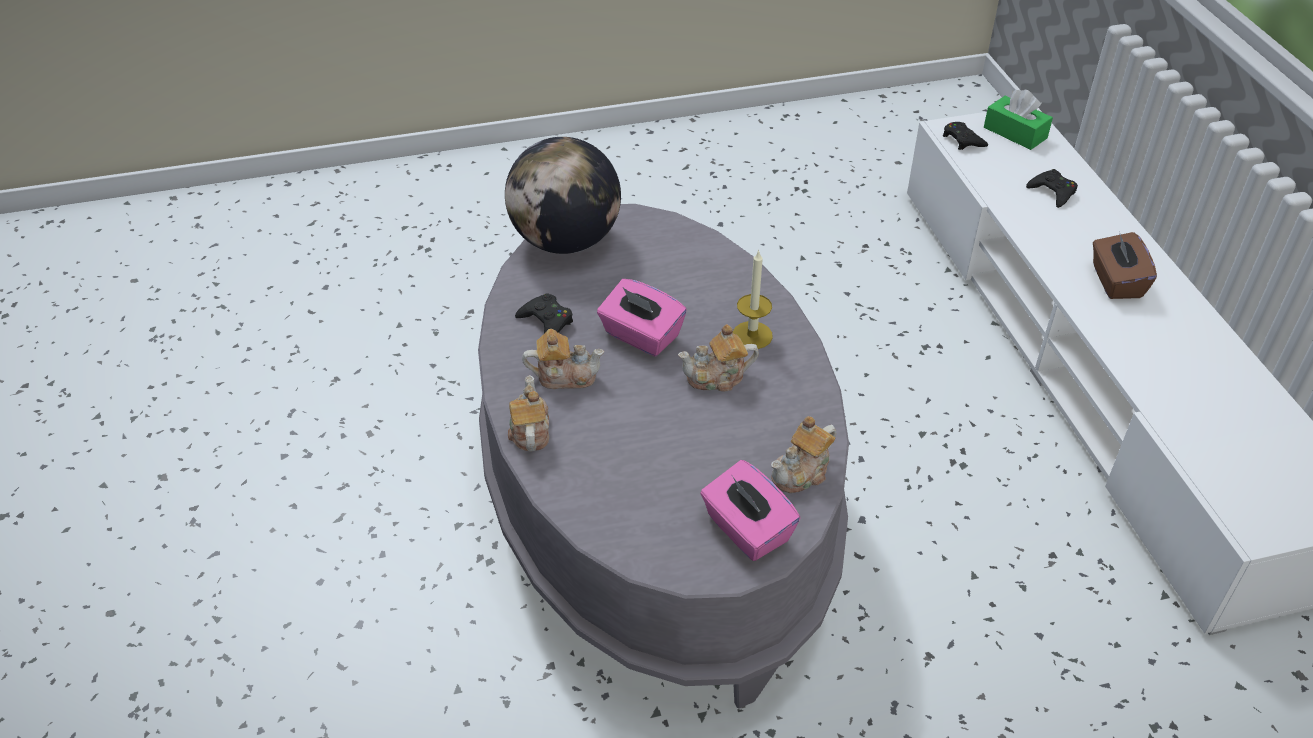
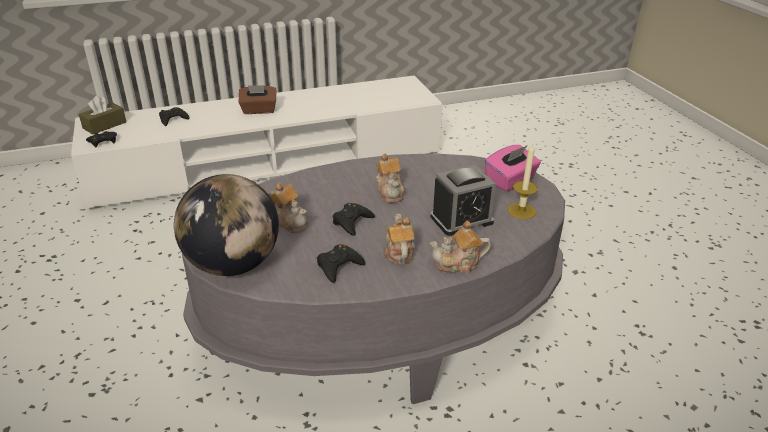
camera: 95 degrees left, 10 degrees down
pink tissue box [597,279,687,356] -> black game controller [333,203,375,236]
candle [733,249,773,349] -> candle moved to [507,142,538,219]
teapot [771,416,836,493] -> teapot moved to [269,183,309,233]
green tissue box [984,90,1053,150] -> brown tissue box [79,95,126,134]
none -> alarm clock [430,165,496,236]

